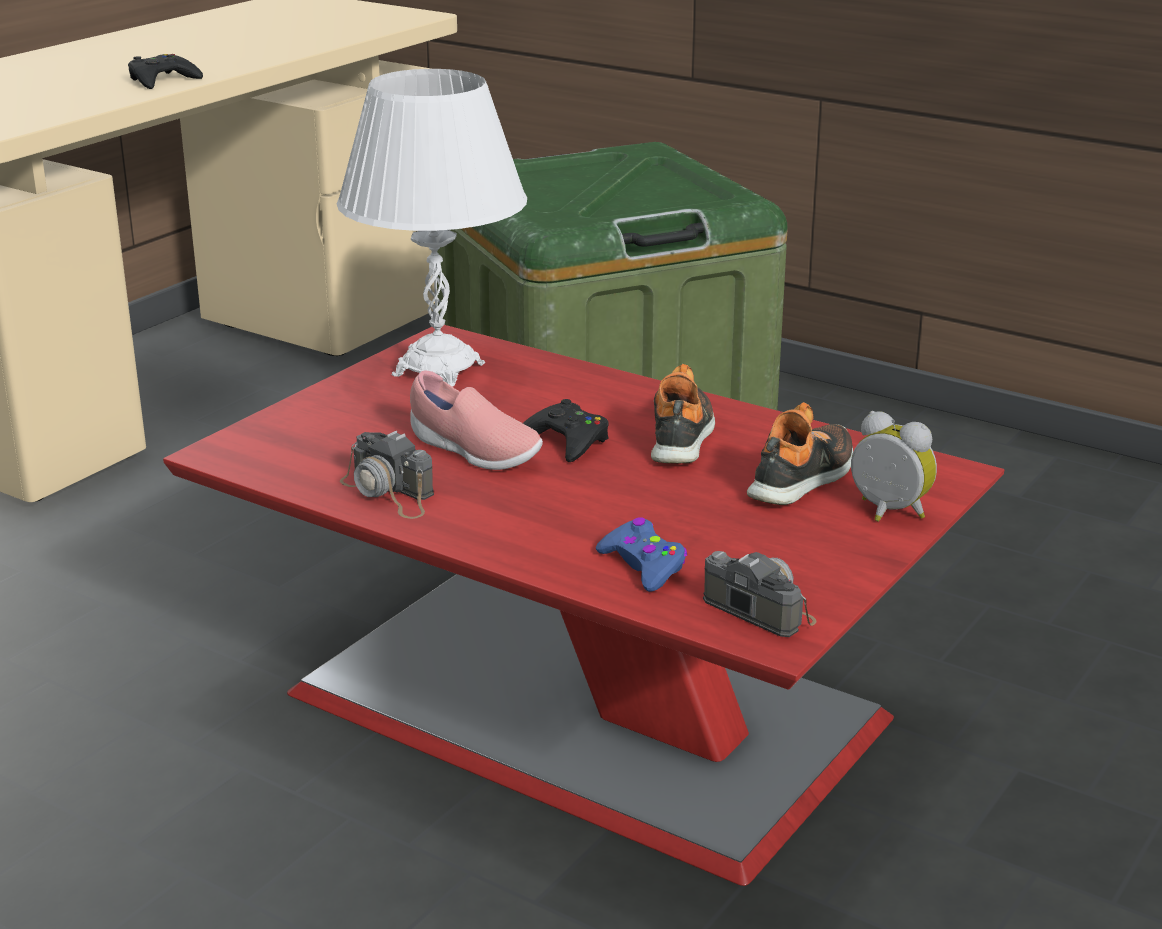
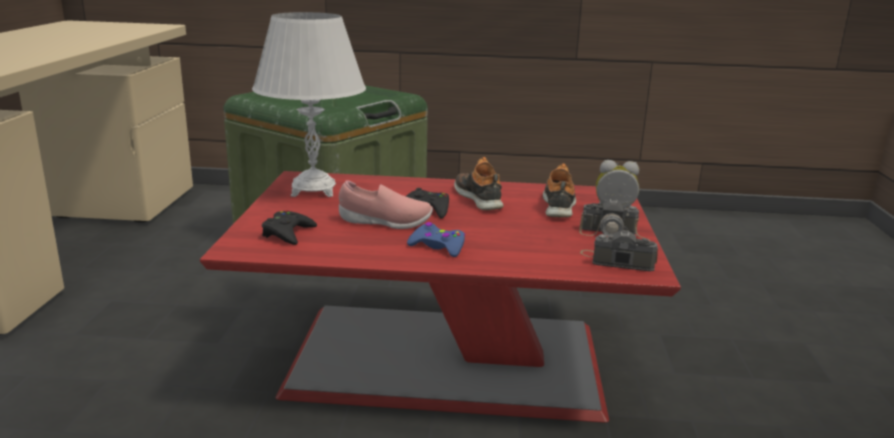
camera: 30 degrees left, 5 degrees down
black game controller [128,54,203,89] -> black game controller moved to [262,210,317,245]
camera [340,431,434,519] -> camera moved to [579,199,650,241]
blue game controller [596,517,687,592] -> blue game controller moved to [407,222,465,257]

